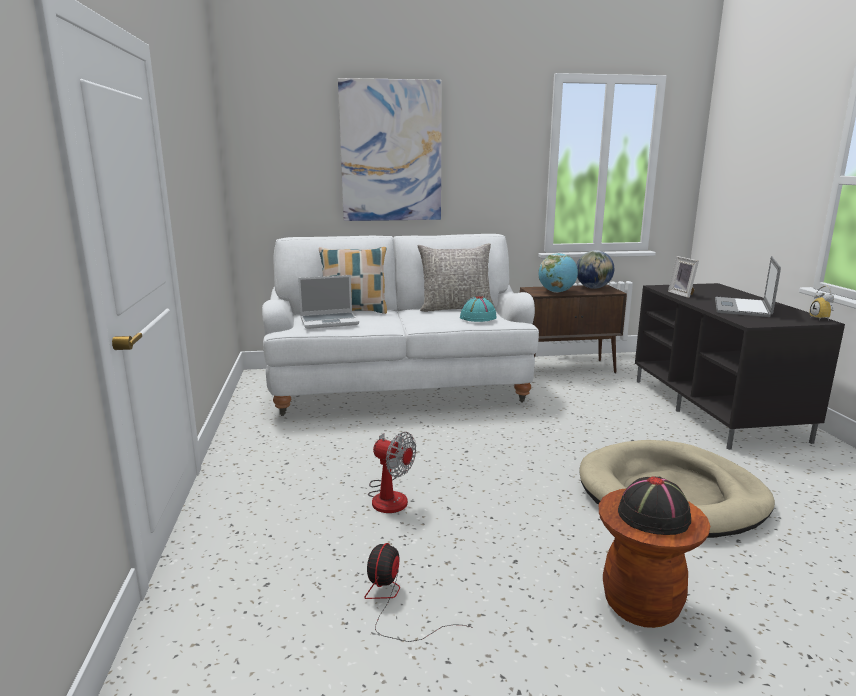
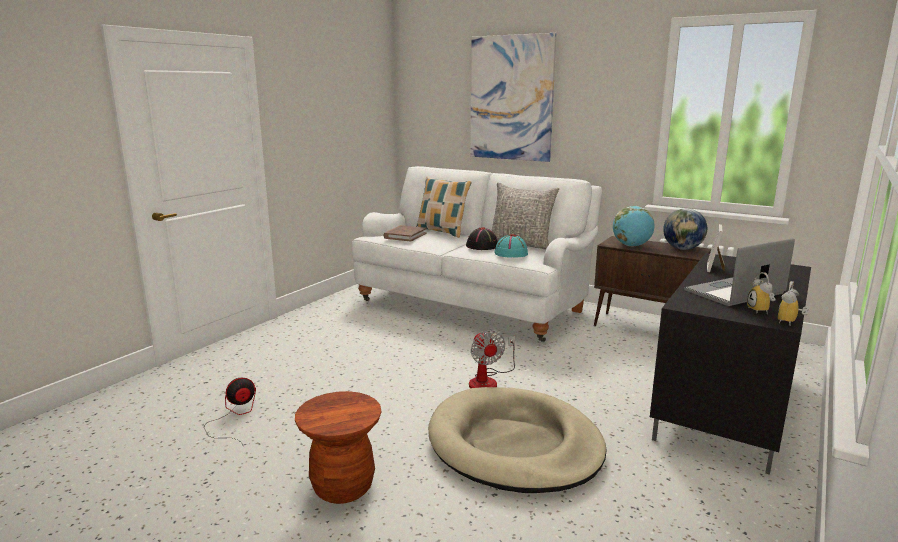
camera: 40 degrees right, 0 degrees up
laptop [298,275,359,329] -> brown book [383,225,427,242]
fan [368,432,416,513] -> fan moved to [469,331,515,388]
black hat [618,476,691,535] -> black hat moved to [466,227,498,250]
none -> alarm clock [747,272,776,315]

